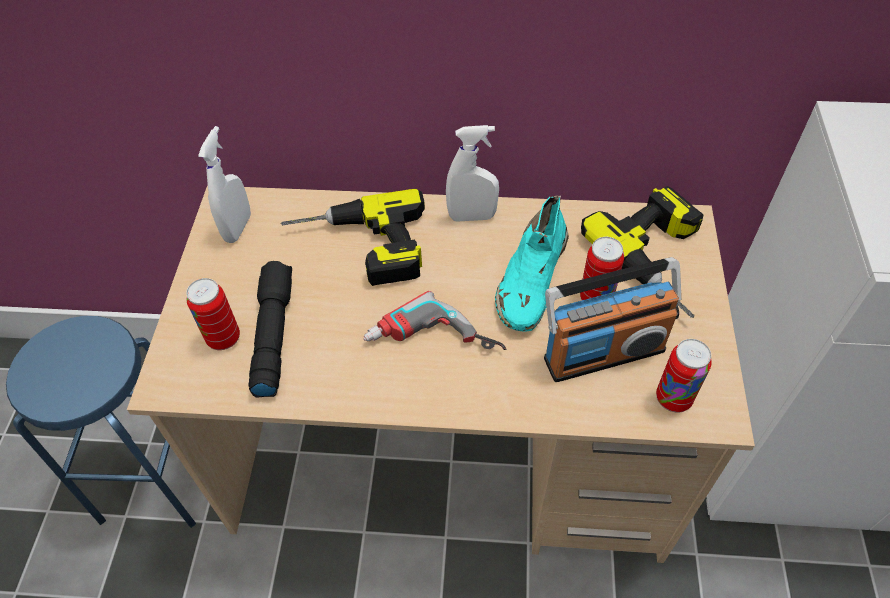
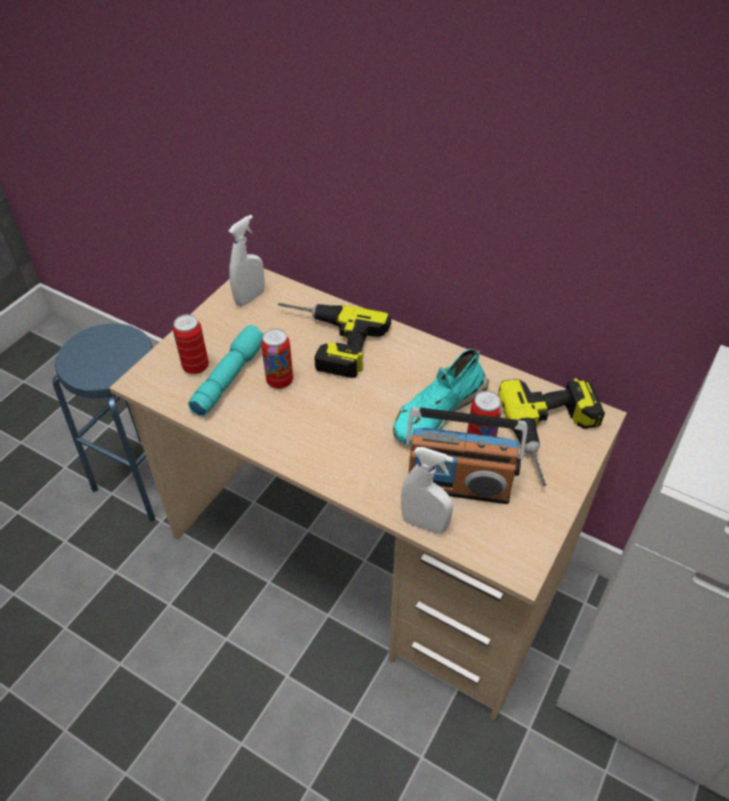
camera: 25 degrees right, 5 degrees down
black flashlight [249,261,292,398] -> turquoise flashlight [188,325,263,417]
power drill [363,291,506,350] -> none
white spray bottle [446,125,499,222] -> white spray bottle moved to [401,447,453,534]
can [656,339,712,413] -> can moved to [261,328,293,389]

